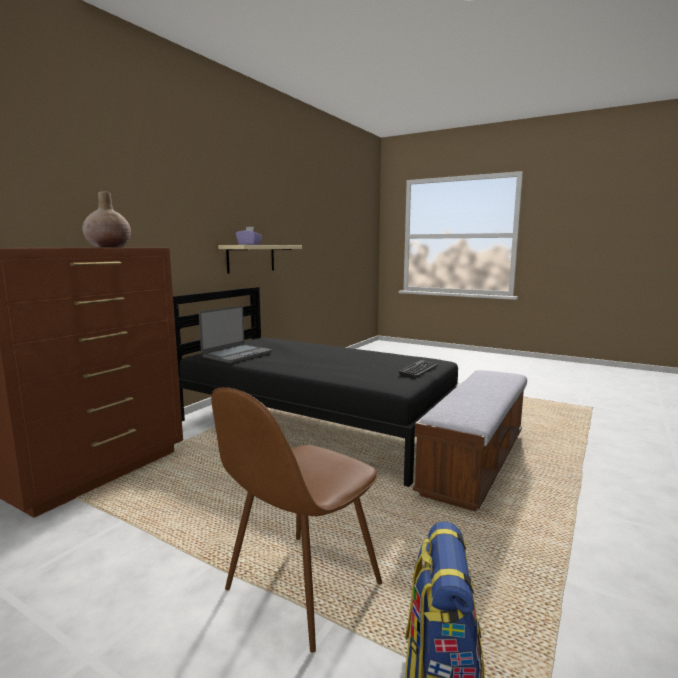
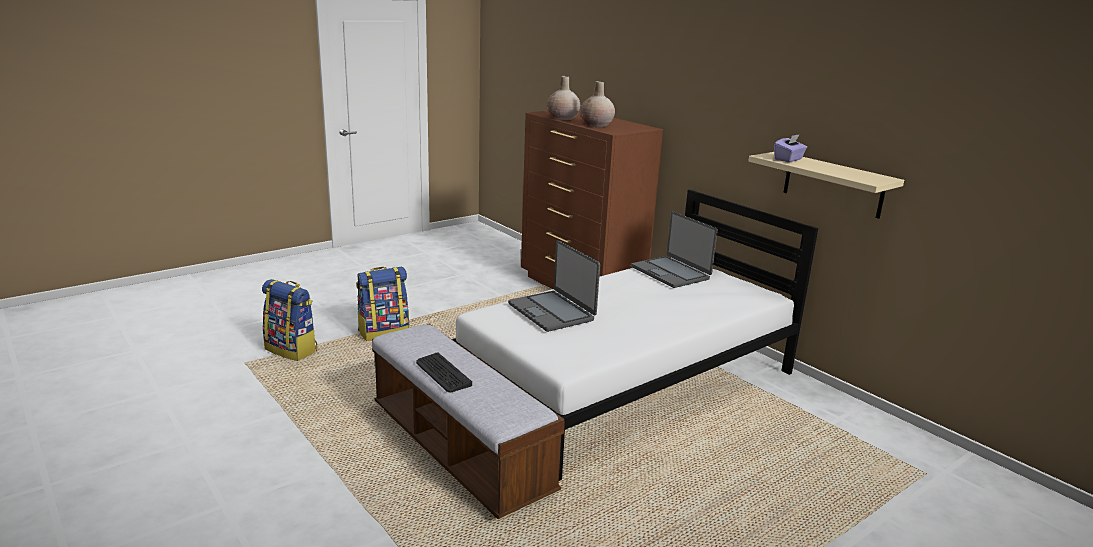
camera: 110 degrees right, 10 degrees up
black bed [173,287,461,487] -> white bed [452,189,818,481]
brown chair [211,387,382,653] -> backpack [356,267,409,341]
keyboard [399,360,438,377] -> keyboard moved to [416,352,472,392]
none -> laptop [508,240,600,332]
none -> beige vase [547,76,580,120]

